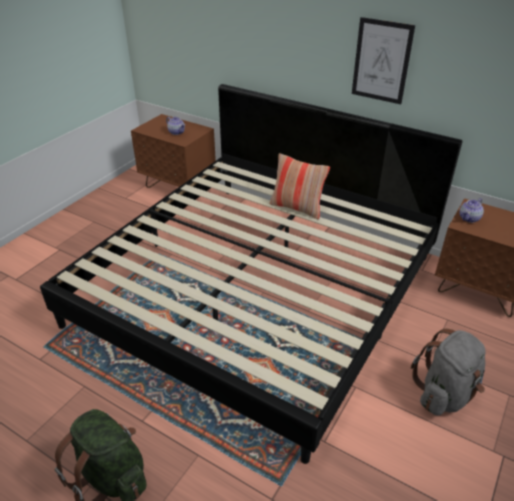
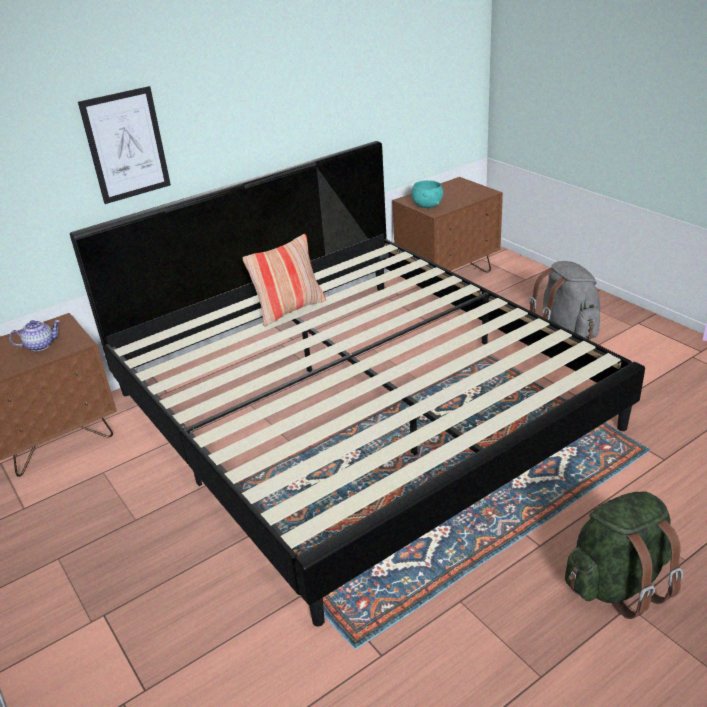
camera: 65 degrees left, 5 degrees down
picture [352,17,415,104] -> picture moved to [78,86,171,204]
teapot [460,198,484,223] -> turquoise bowl [412,180,443,208]

